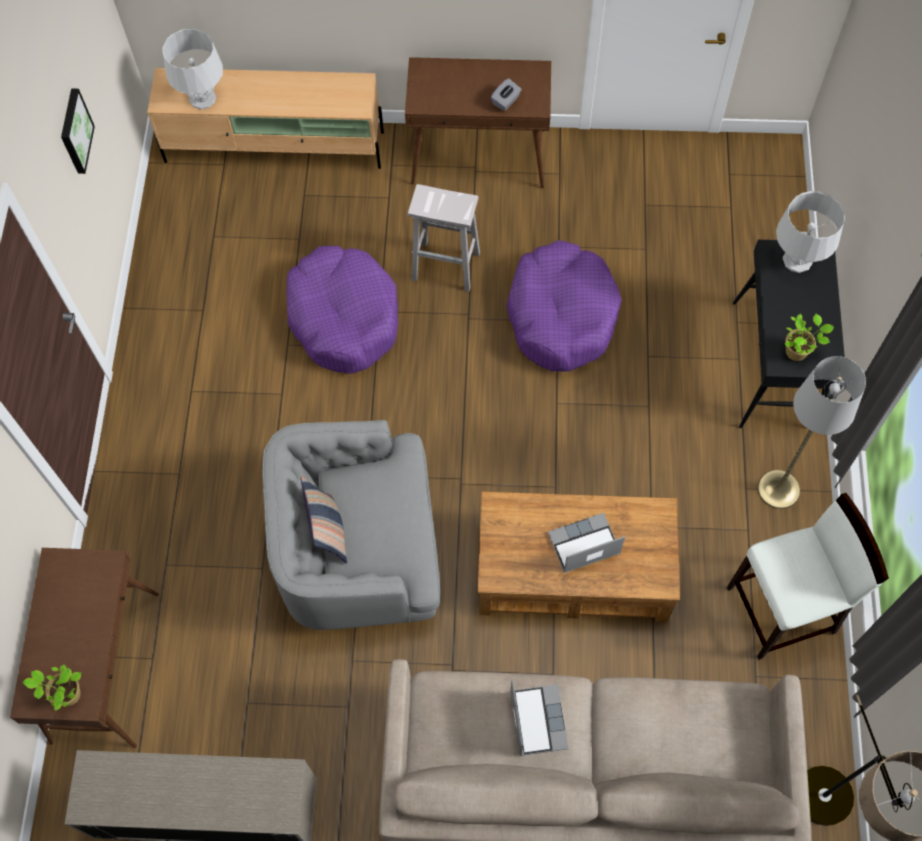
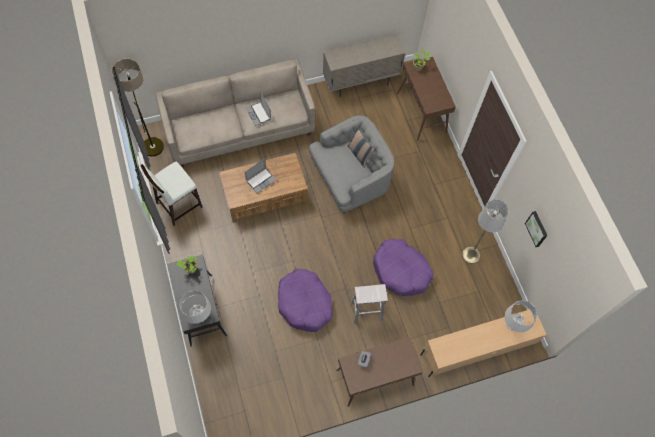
camera: 155 degrees right, 0 degrees up
grey floor lamp [758,356,866,509] -> grey floor lamp moved to [462,200,508,264]

